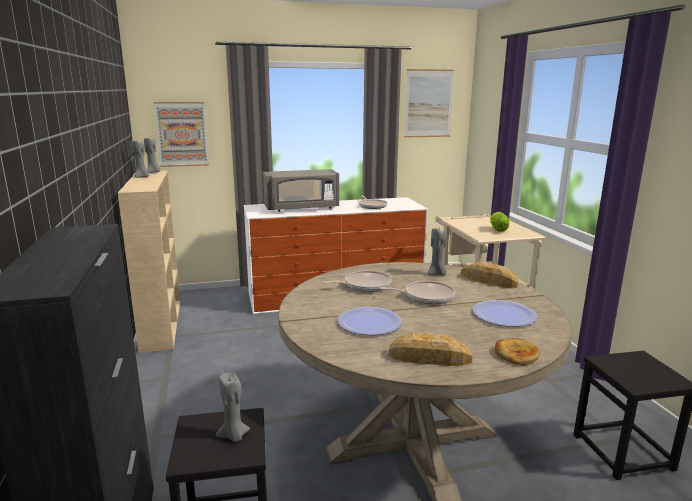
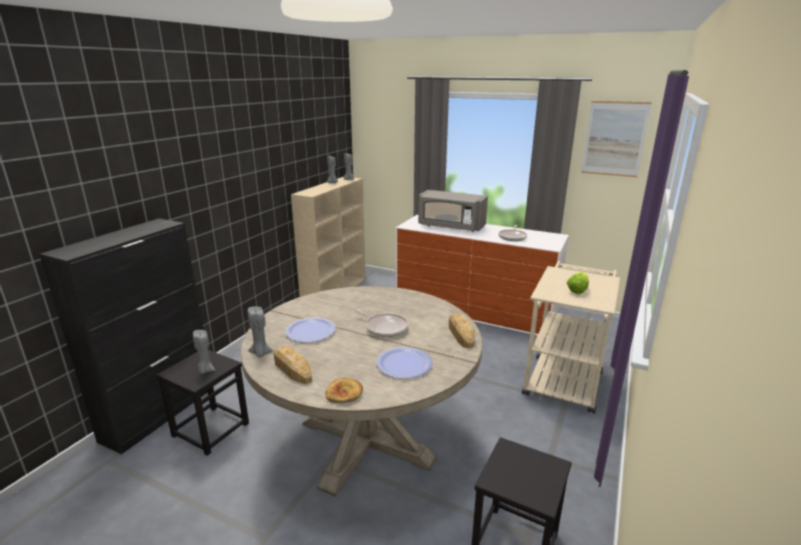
camera: 40 degrees right, 5 degrees up
picture [154,102,209,167] -> none
frying pan [323,270,392,292] -> none
grey candle [428,228,447,275] -> grey candle moved to [248,307,273,357]

